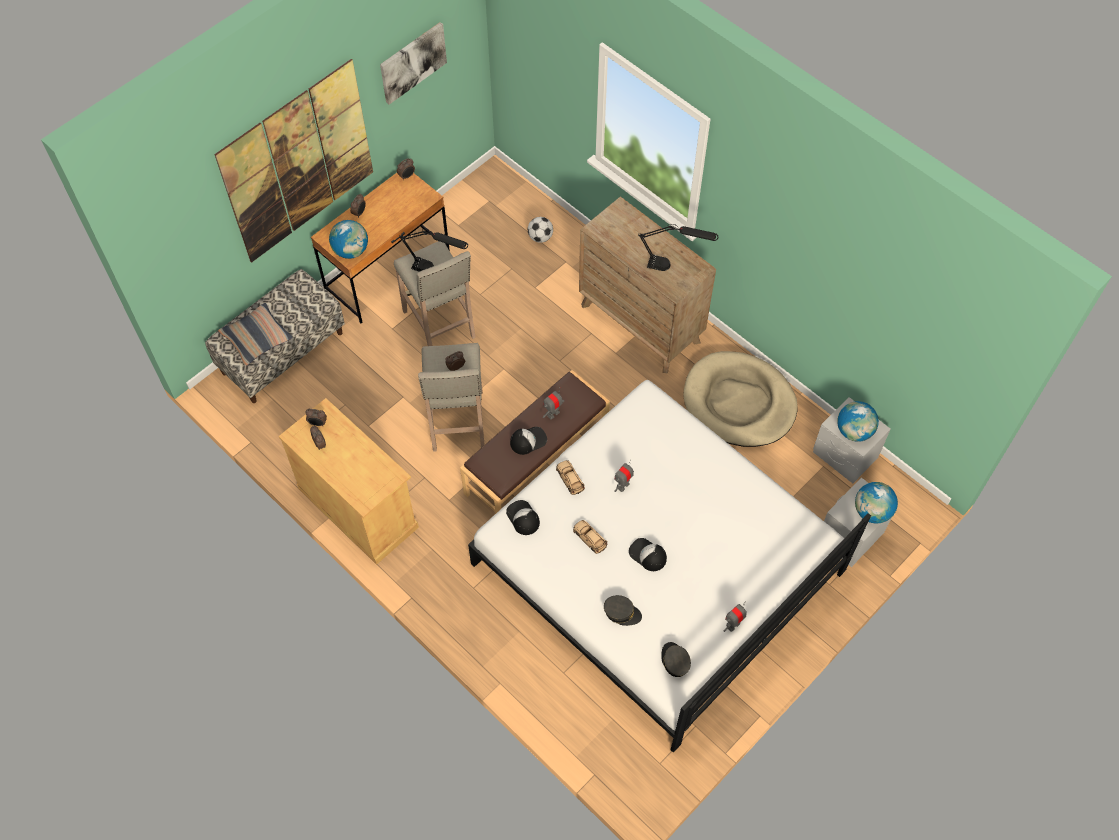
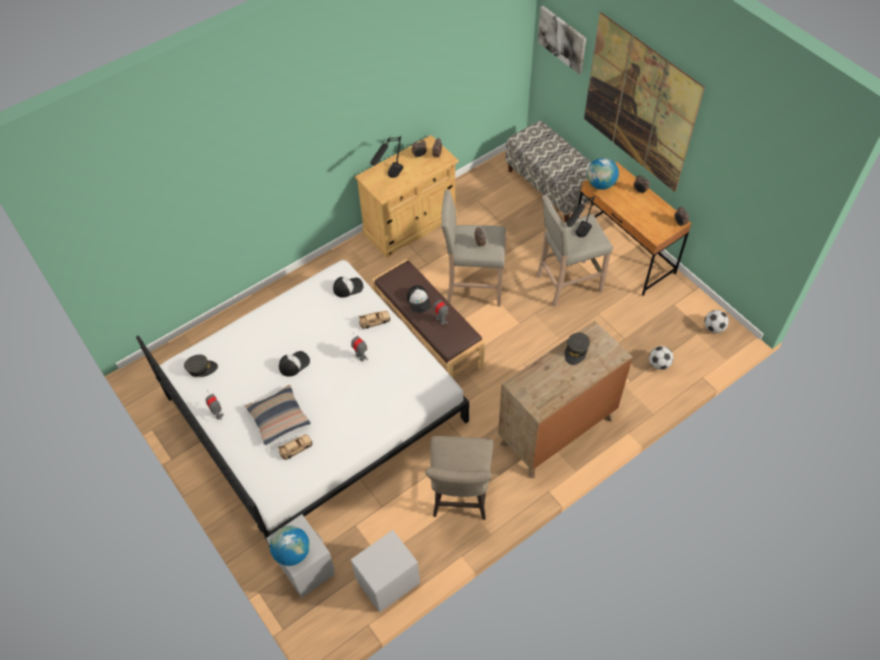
camera: 100 degrees right, 5 degrees down
pillow [218,303,292,366] -> pillow moved to [245,385,311,445]
picture [380,22,447,104] -> picture moved to [538,6,586,74]
beige toy car [573,520,608,554] -> beige toy car moved to [277,434,313,460]
grey cap [604,595,642,626] -> grey cap moved to [565,332,590,365]
black table lamp [638,224,718,271] -> black table lamp moved to [370,135,404,178]
beige dog bed [684,351,798,447] -> beige stool [425,436,493,520]
globe [837,401,879,442] -> none
none -> football [704,310,729,333]

